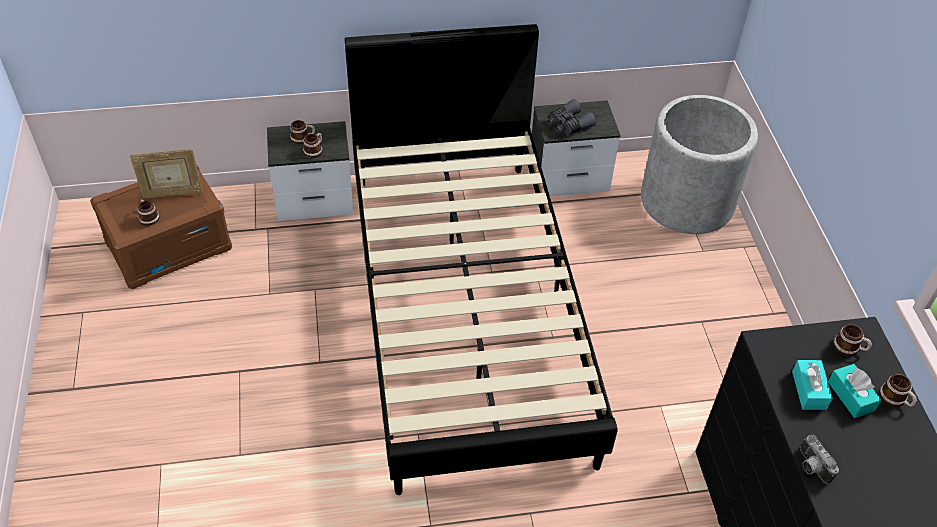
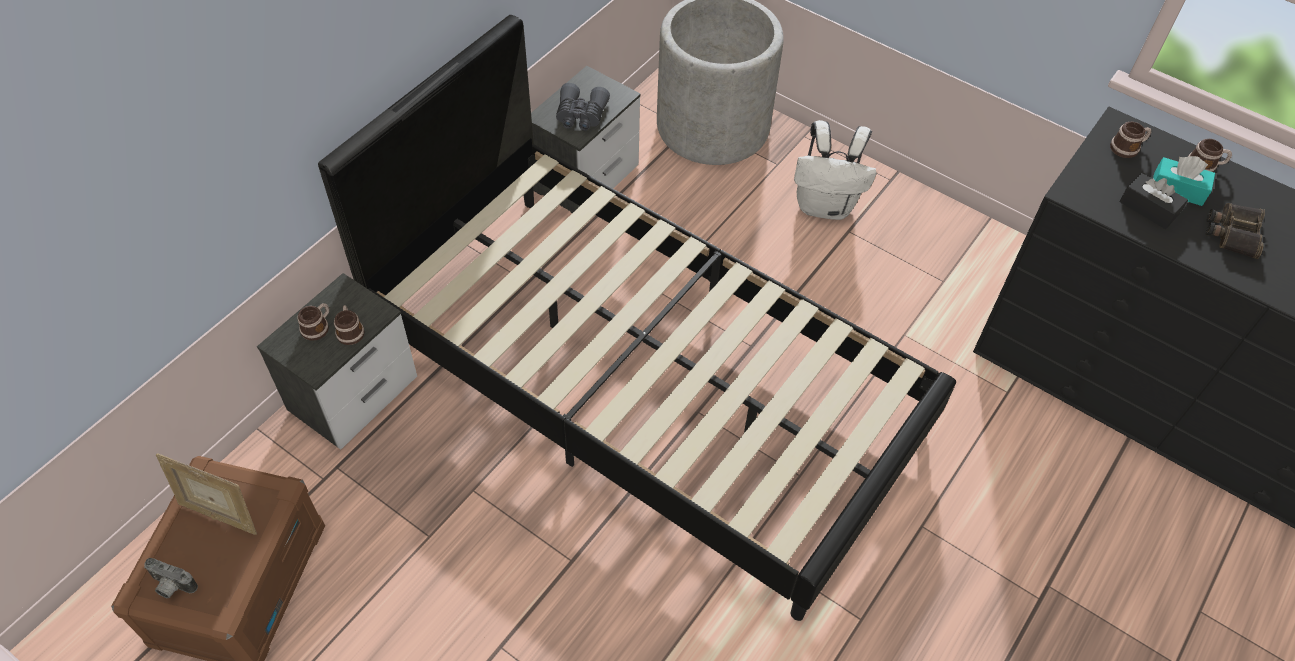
camera: 45 degrees left, 5 degrees up
picture frame [130,149,203,199] -> picture frame turned 75 degrees clockwise [156,453,257,535]
mug [137,199,159,226] -> none
turquoise tissue box [792,360,833,410] -> black tissue box [1119,173,1188,229]
camera [800,435,839,484] -> camera moved to [144,558,198,598]
none -> white backpack [794,120,877,220]
none -> binoculars [1206,203,1265,259]

